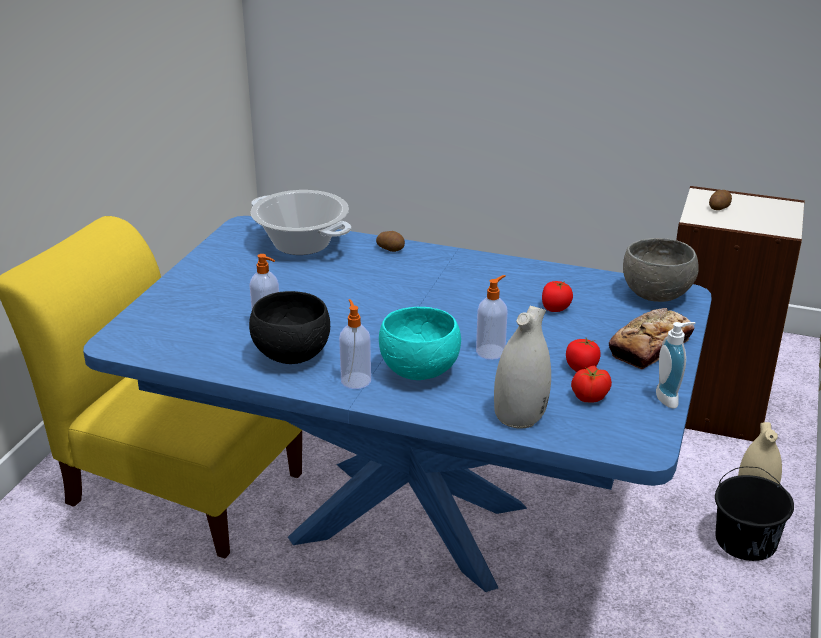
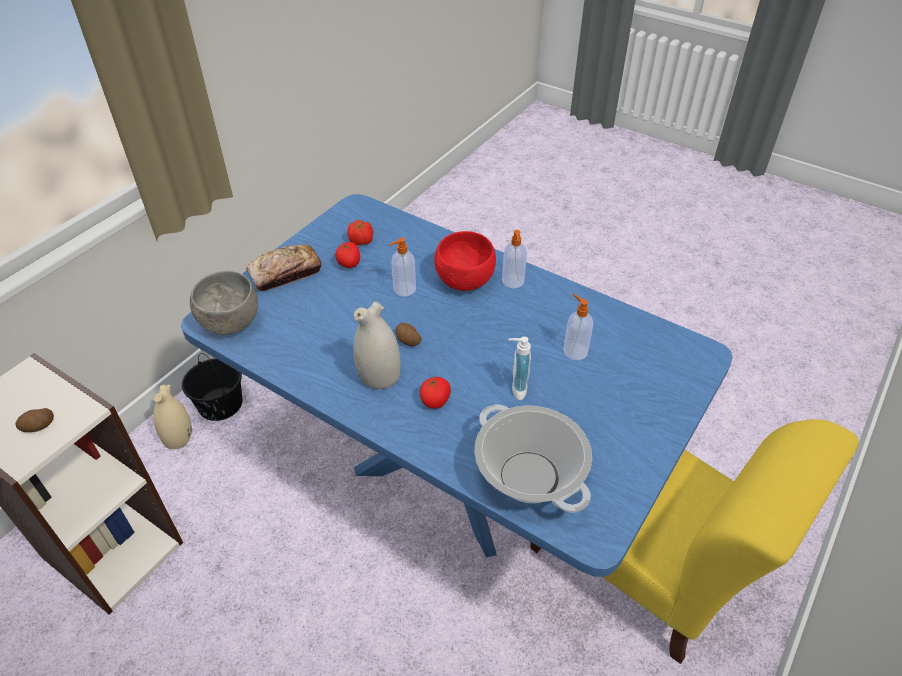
camera: 165 degrees left, 15 degrees up
black bowl [249,291,330,364] -> none
potato [376,231,405,252] -> potato moved to [396,323,421,346]
turquoise bowl [379,307,461,380] -> red bowl [434,231,496,291]
white vase [494,305,551,429] -> white vase moved to [353,301,401,389]
tomato [542,281,573,312] -> tomato moved to [420,377,451,408]
soap dispenser [656,322,695,409] -> soap dispenser moved to [508,337,531,400]

